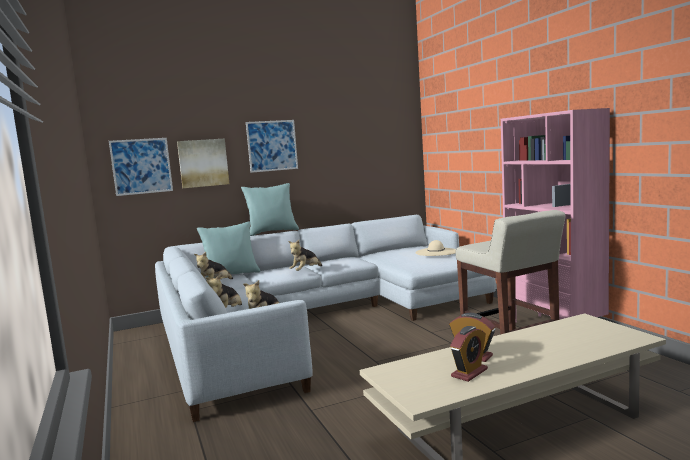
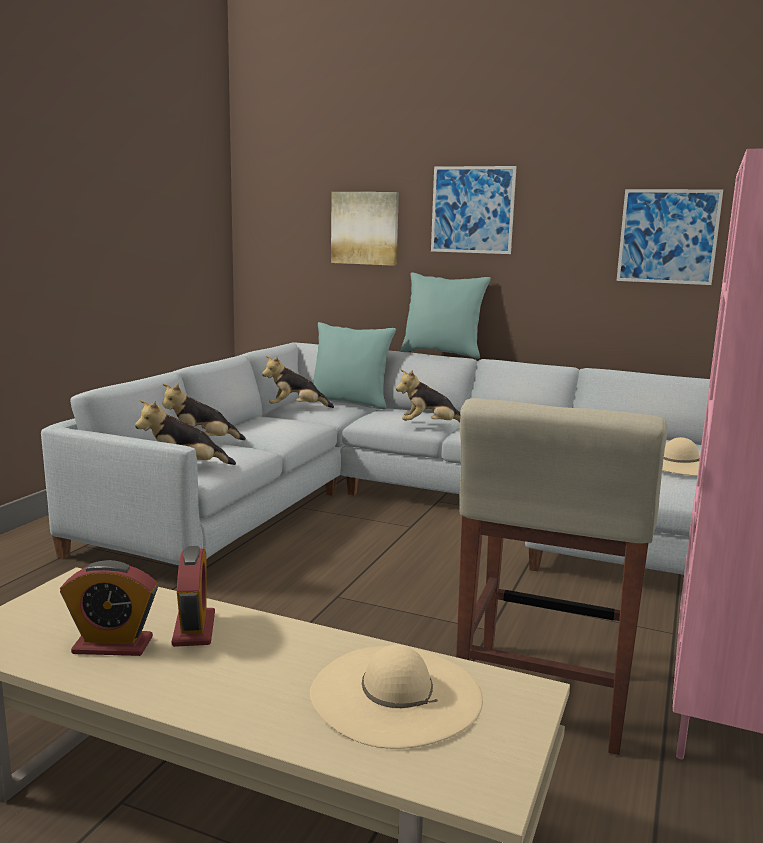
camera: 45 degrees right, 5 degrees up
picture [109,138,173,196] -> picture moved to [616,189,723,285]
none -> beige hat [310,645,483,749]

